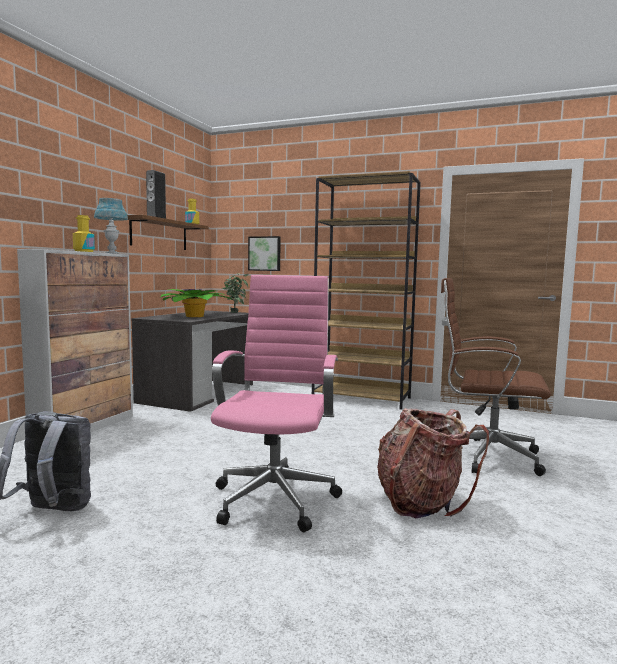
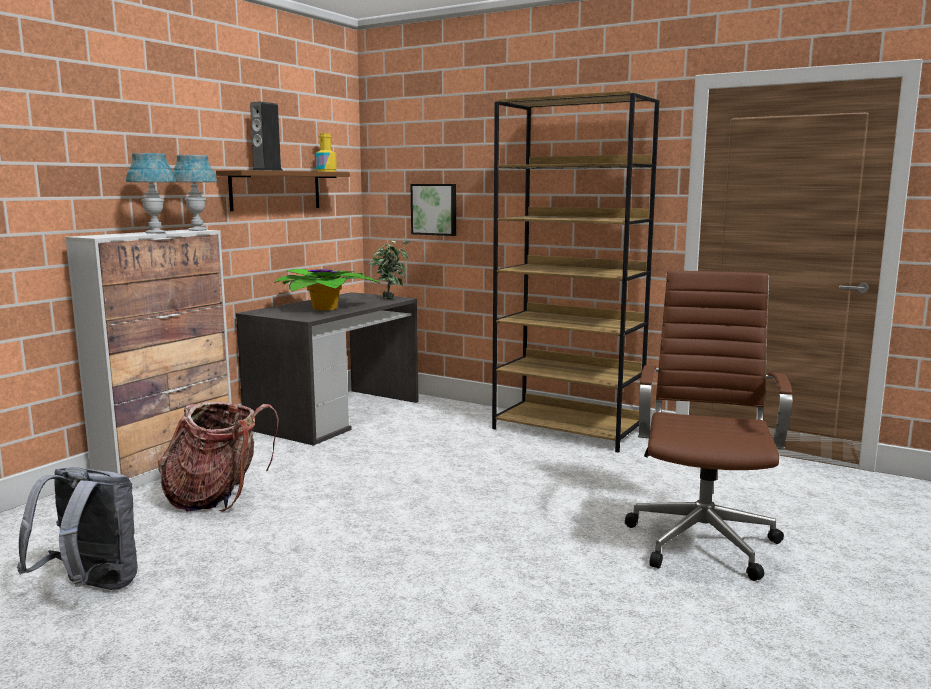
camera: 10 degrees right, 5 degrees up
yellow bottle [73,215,95,252] -> blue table lamp [126,153,176,233]
pink office chair [211,275,342,532] -> none
backpack [377,408,489,518] -> backpack moved to [158,401,279,512]
brown office chair [441,278,551,476] -> brown office chair turned 75 degrees clockwise [625,270,793,581]

